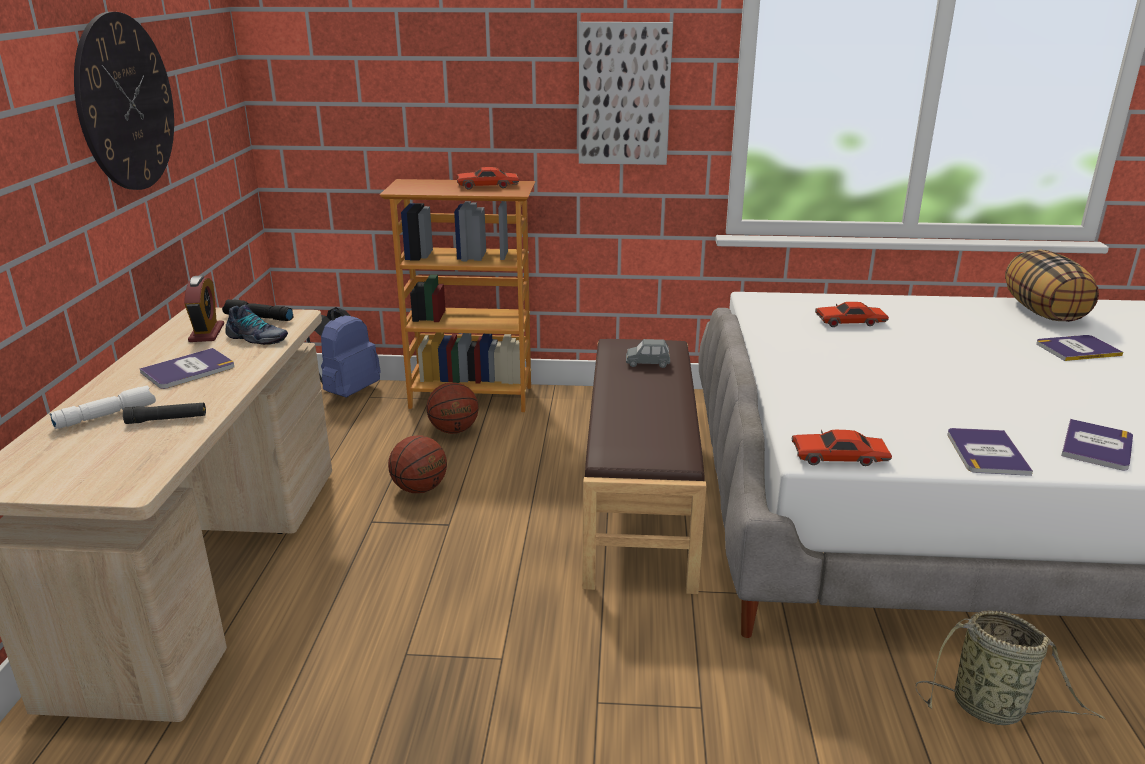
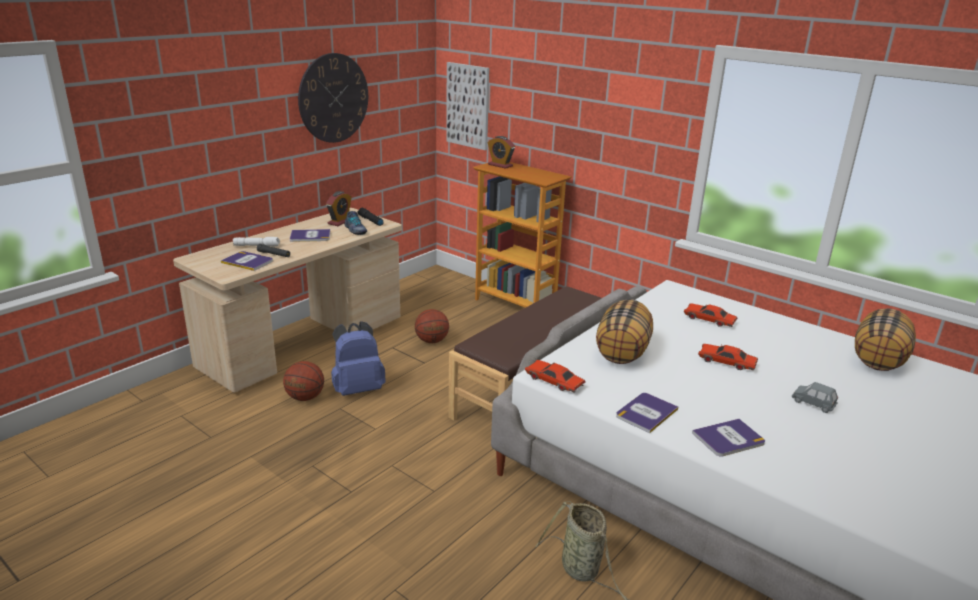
camera: 35 degrees right, 0 degrees up
blue backpack [307,307,381,398] -> blue backpack moved to [331,321,386,396]
basketball [426,382,479,434] -> basketball moved to [283,361,324,401]
red toy car [456,167,519,190] -> red toy car moved to [698,344,758,370]
picture [579,22,673,165] -> picture moved to [446,62,489,150]
grey toy car [626,339,670,368] -> grey toy car moved to [792,382,838,413]
book [1036,335,1123,361] -> book moved to [221,251,273,271]
none -> alarm clock [488,136,515,169]
none -> pillow [596,299,653,364]

